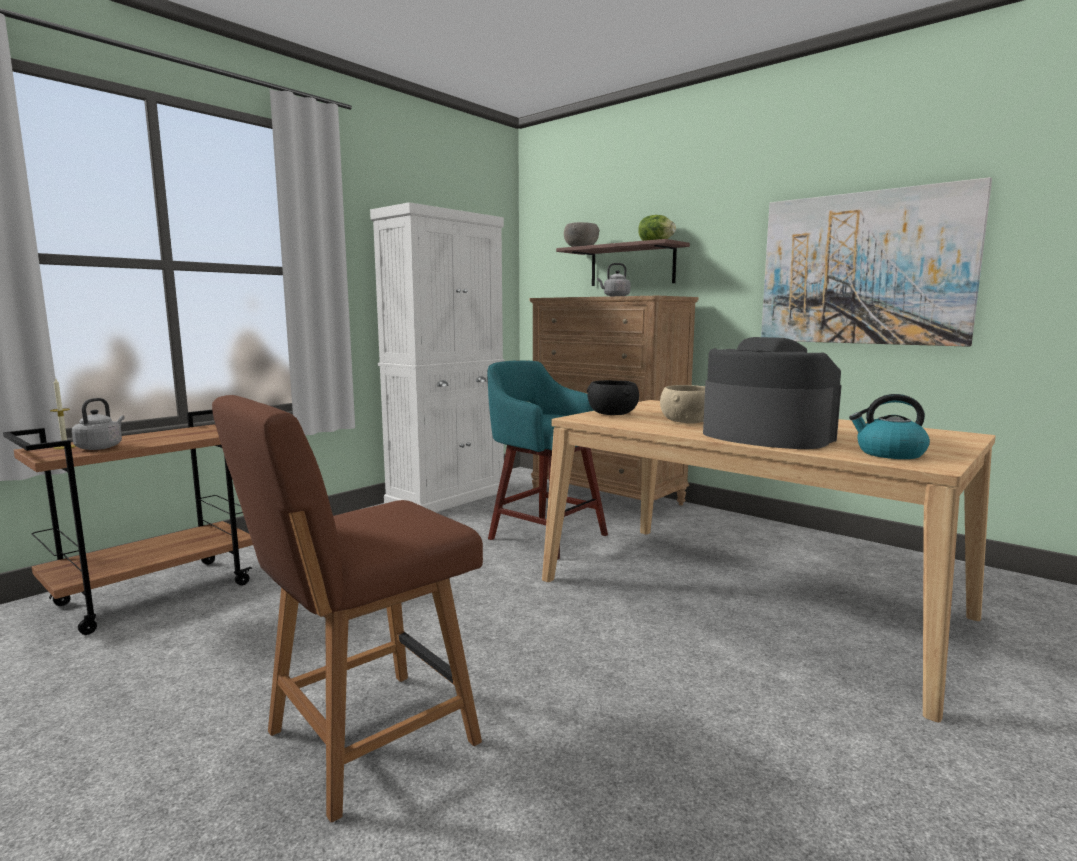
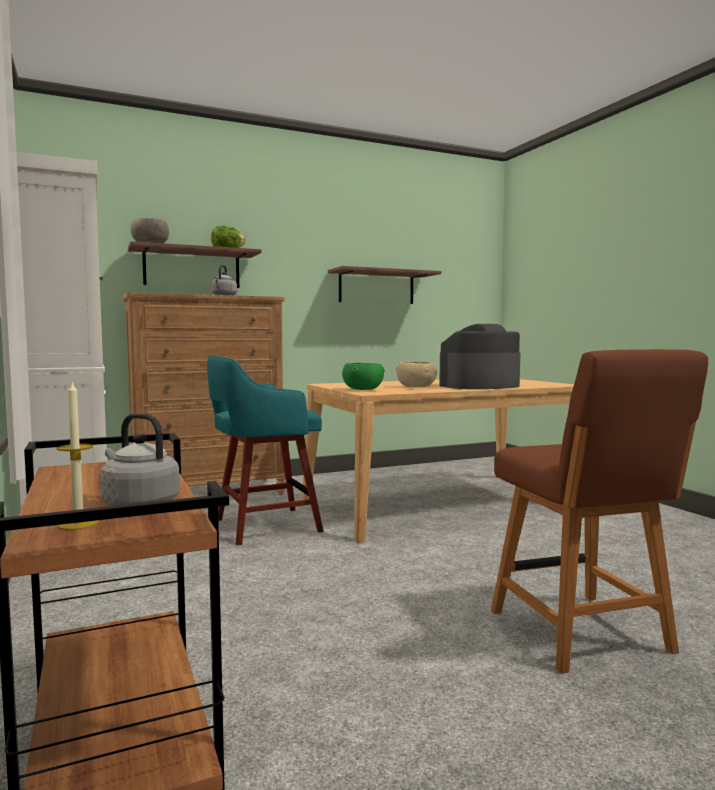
camera: 65 degrees left, 5 degrees down
black bowl [587,380,639,415] -> green bowl [342,363,385,390]
picture [761,177,992,347] -> shelf [328,266,441,304]
kettle [849,394,930,459] -> none

